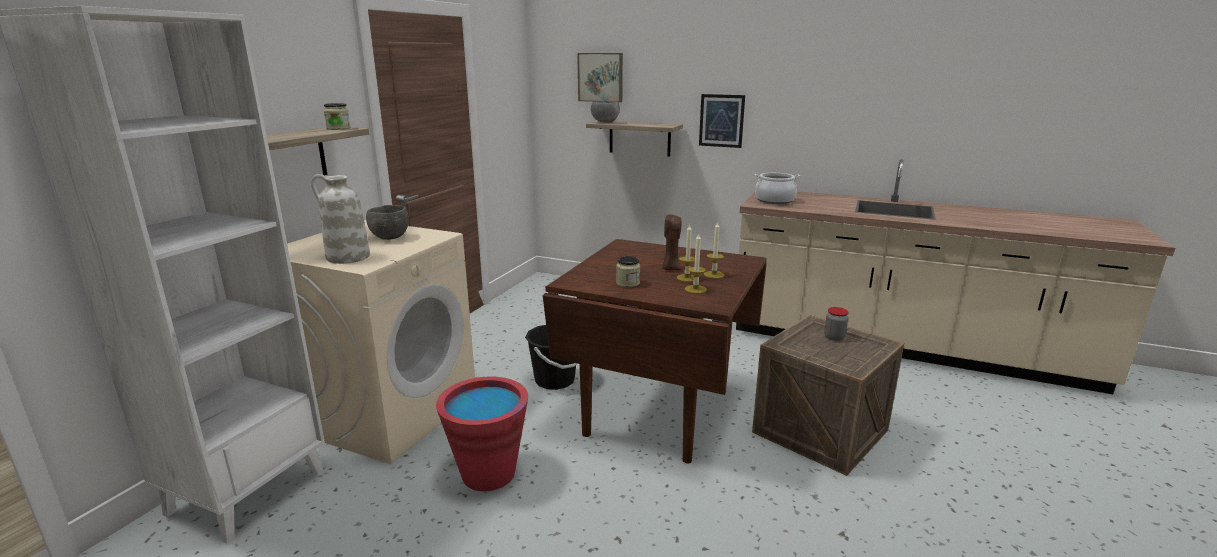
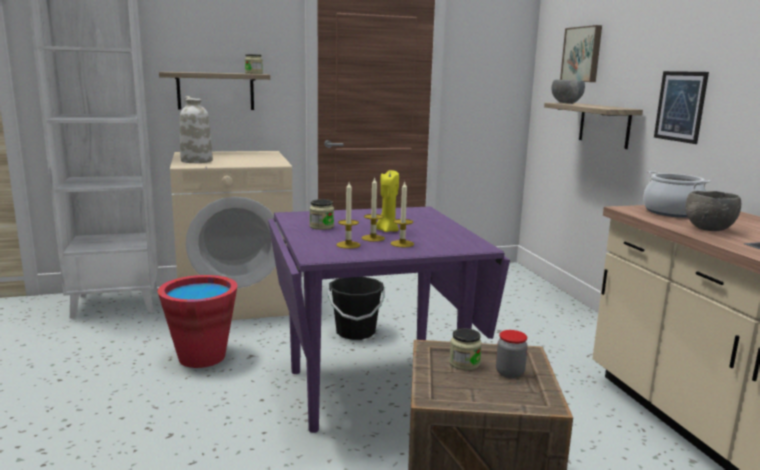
camera: 50 degrees right, 5 degrees down
grey bowl [366,205,409,240] -> grey bowl moved to [686,191,741,231]
brown dining table [543,239,767,464] -> purple dining table [268,206,510,433]
brown candle [663,214,682,270] -> yellow candle [376,170,399,232]
none -> jar [449,328,482,370]

